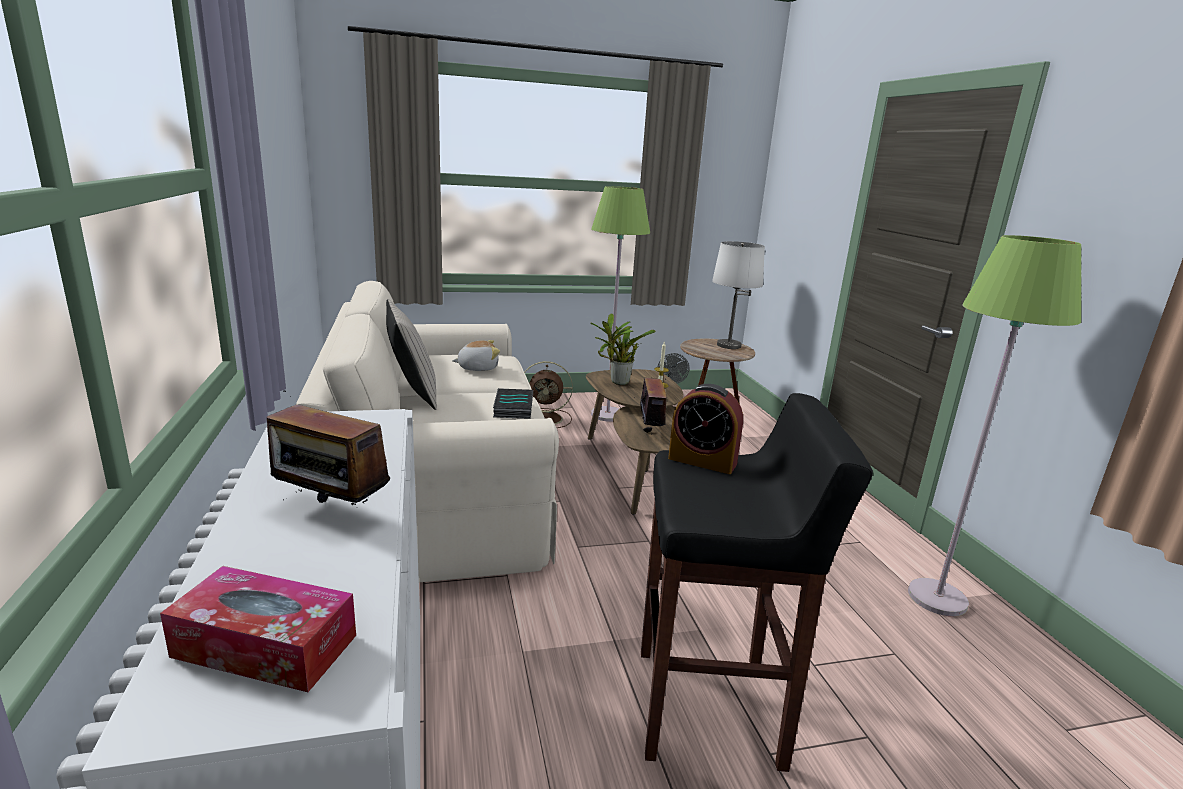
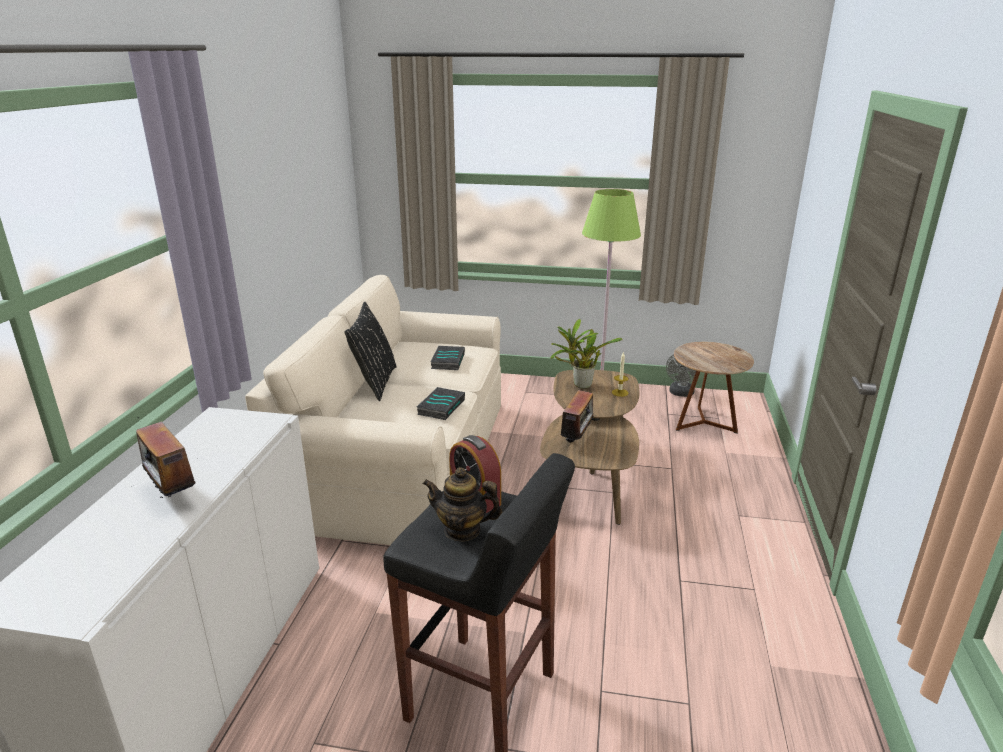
camera: 25 degrees right, 5 degrees up
tissue box [160,566,356,692] -> none
beige pillow [386,299,437,410] -> black pillow [344,302,397,401]
plush toy [452,340,500,371] -> book [431,346,465,370]
brown fan [524,361,573,428] -> none
white table lamp [712,241,765,349] -> none
green floor lamp [908,235,1081,616] -> none
none -> teapot [423,467,502,541]

